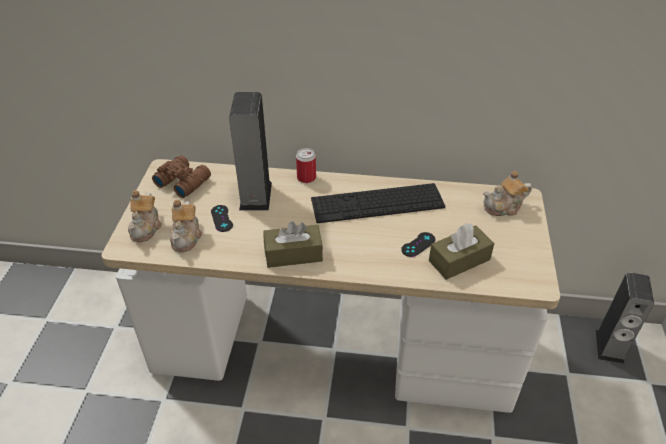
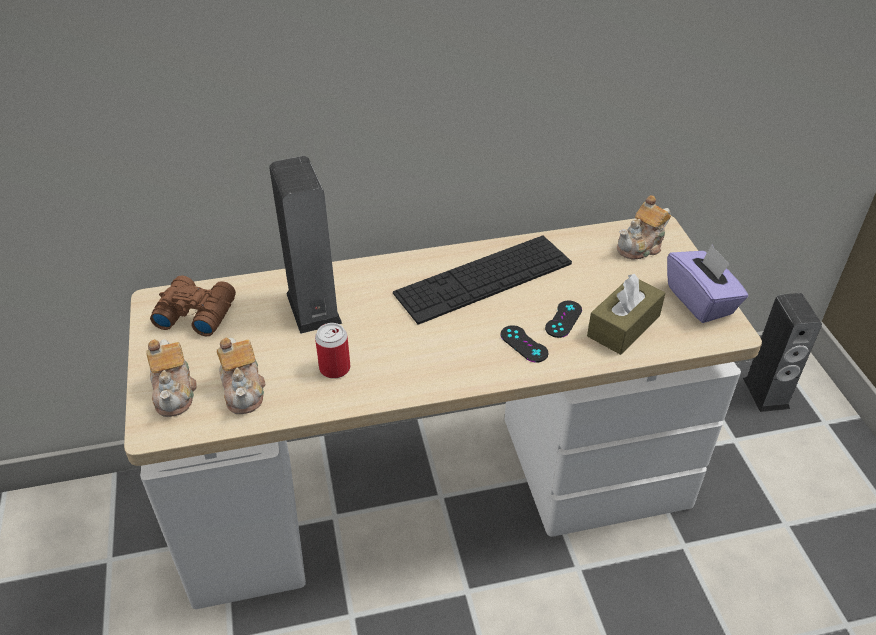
camera: 20 degrees left, 0 degrees up
black game controller [211,205,233,232] -> black game controller moved to [501,325,548,363]
brown tissue box [263,221,323,268] -> none
can [296,148,316,183] -> can moved to [315,323,350,379]
none -> purple tissue box [667,244,748,323]

